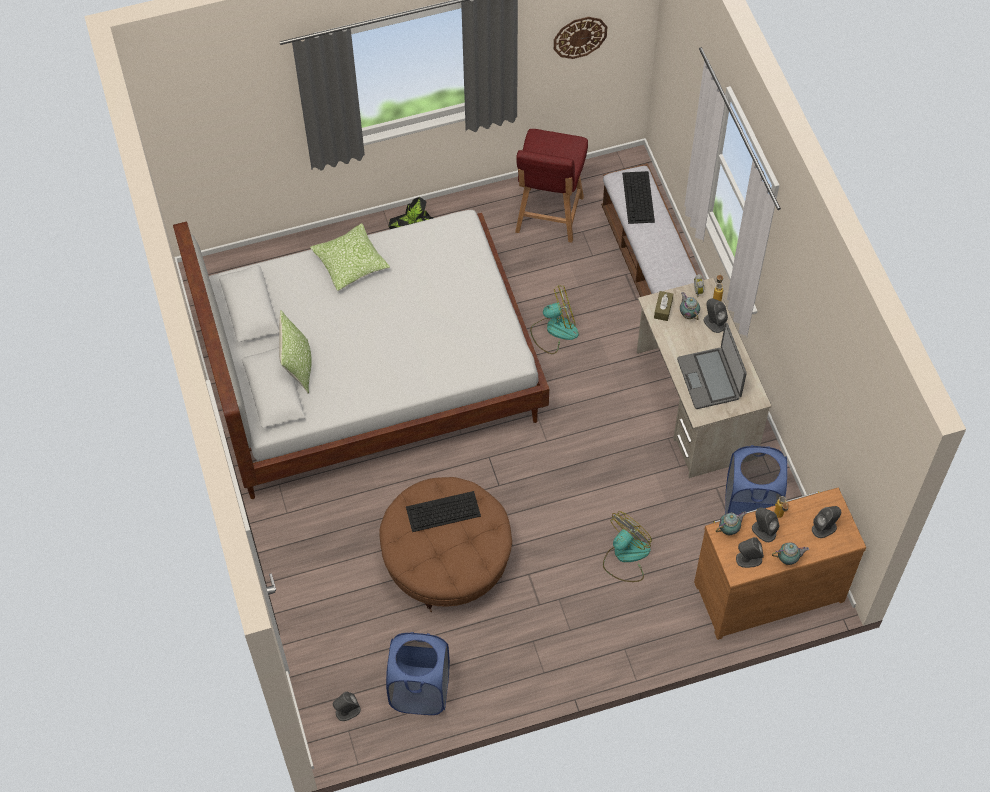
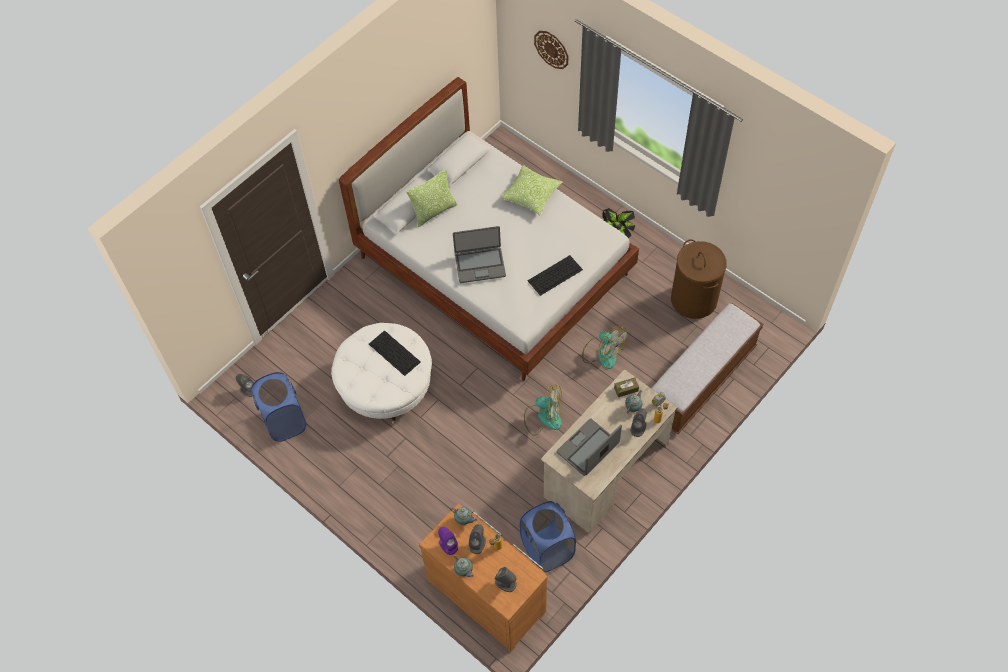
camera: 60 degrees right, 0 degrees up
brown ottoman [379,477,512,612] -> white ottoman [331,323,432,423]
red chair [515,129,588,243] -> brown laundry basket [671,239,727,319]
wall clock [554,17,607,59] -> wall clock moved to [534,31,569,69]
fan [603,511,652,582] -> fan moved to [524,384,562,436]
keyboard [622,171,655,224] -> keyboard moved to [527,255,583,296]
grey speaker [736,537,764,568] -> purple speaker [438,527,458,555]
none -> laptop [453,226,506,283]

